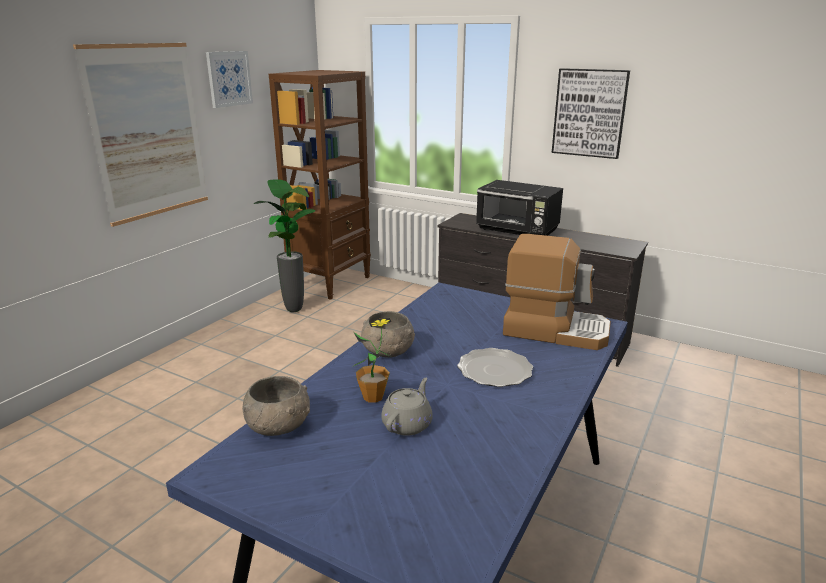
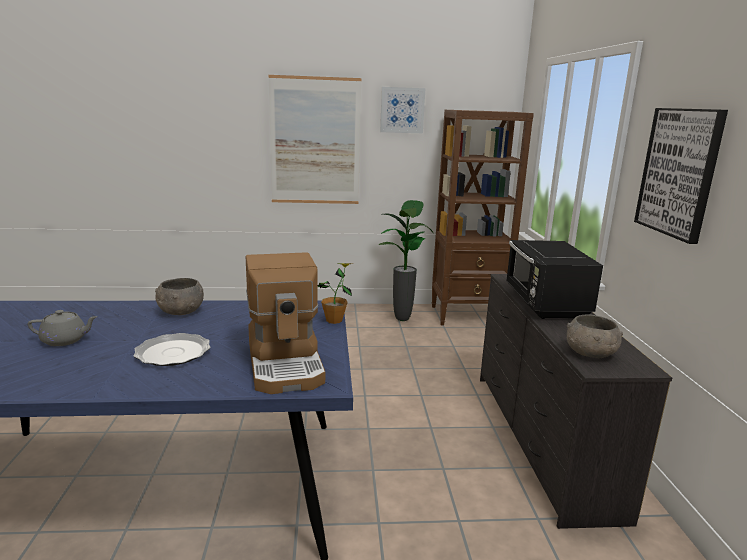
camera: 55 degrees right, 5 degrees down
grey bowl [242,376,310,436] -> grey bowl moved to [566,315,623,358]
potted plant [354,318,392,403] -> potted plant moved to [318,263,352,324]

